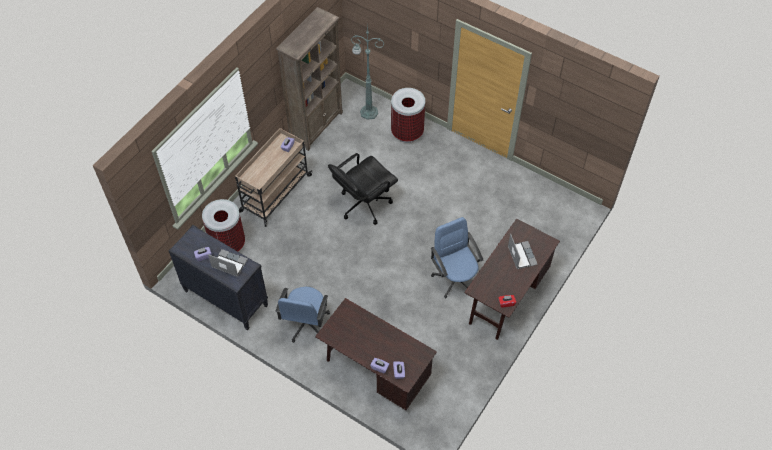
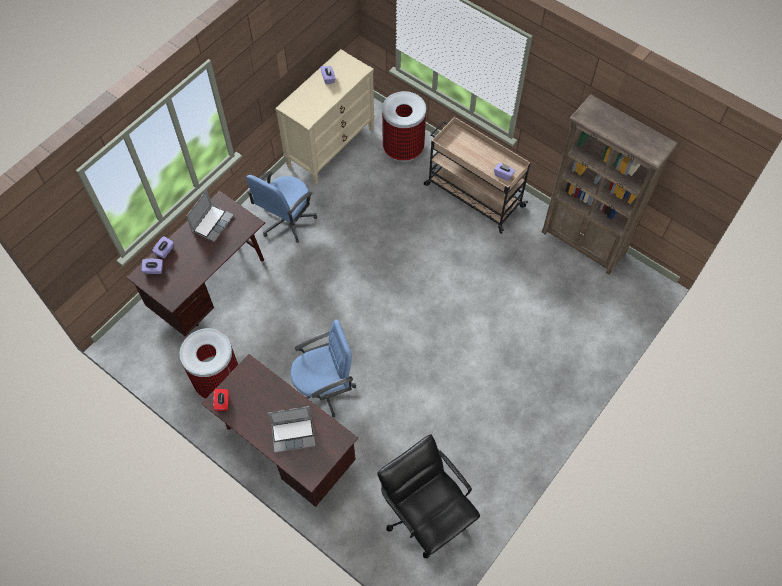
camera: 95 degrees right, 5 degrees up
black dresser [169,225,268,330] -> beige dresser [275,49,375,185]
laptop [208,249,248,277] -> laptop moved to [186,189,234,242]
blue office chair [276,287,330,343] -> blue office chair turned 75 degrees counterclockwise [246,171,317,243]
black office chair [328,153,398,225] -> black office chair moved to [377,434,480,558]
green floor lamp [351,26,384,120] -> none
trash can [391,88,425,143] -> trash can moved to [180,328,238,399]

